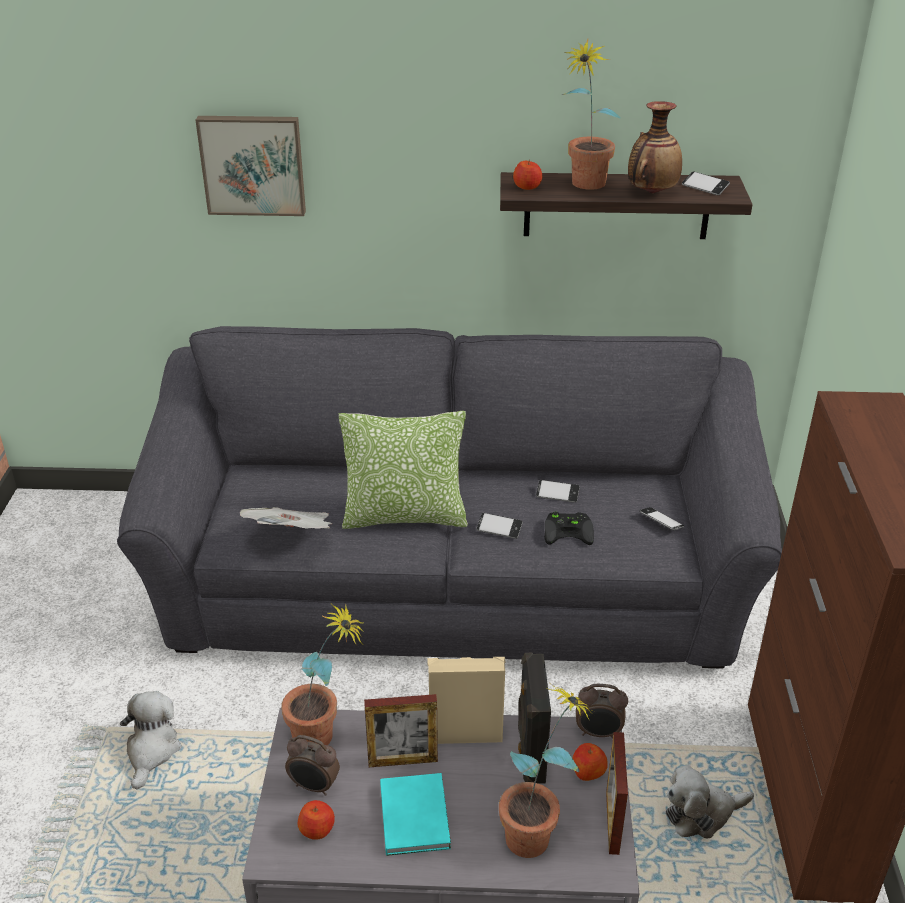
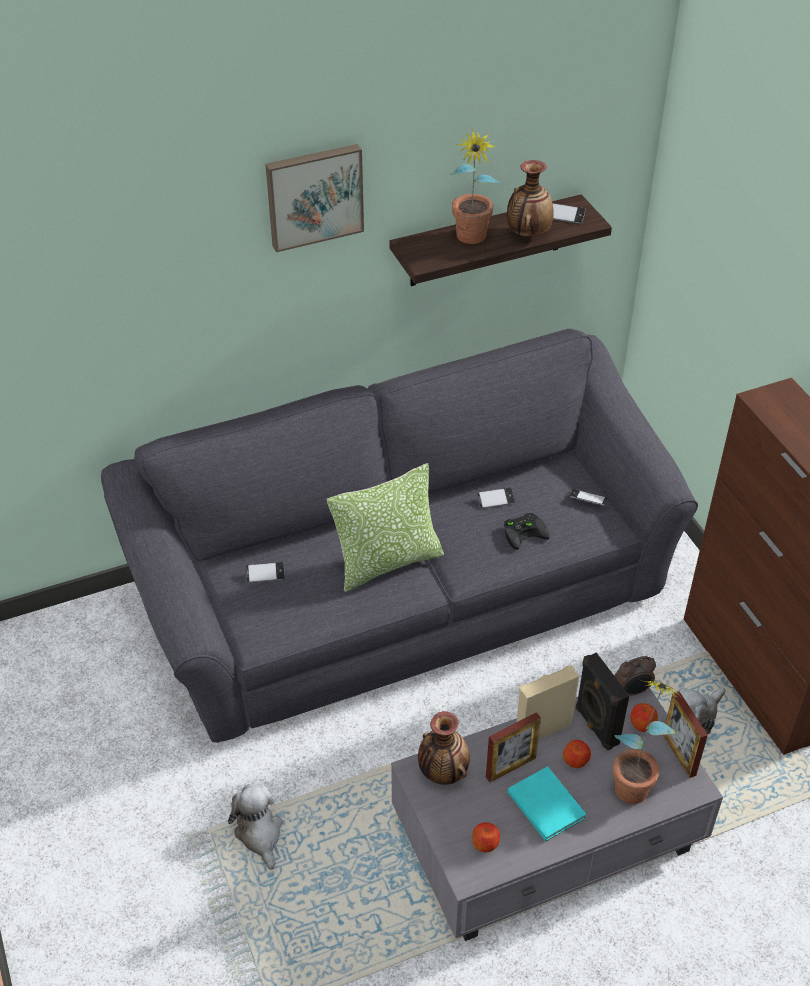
camera: 25 degrees left, 10 degrees up
picture [195,116,306,216] -> picture moved to [266,144,364,252]
newspaper [240,507,332,529] -> none
potted plant [281,603,363,745] -> vase [418,711,470,785]
alarm clock [285,735,340,796] -> none
phone [476,513,523,539] -> phone moved to [246,562,285,583]
apple [513,161,542,190] -> apple moved to [563,740,591,768]

